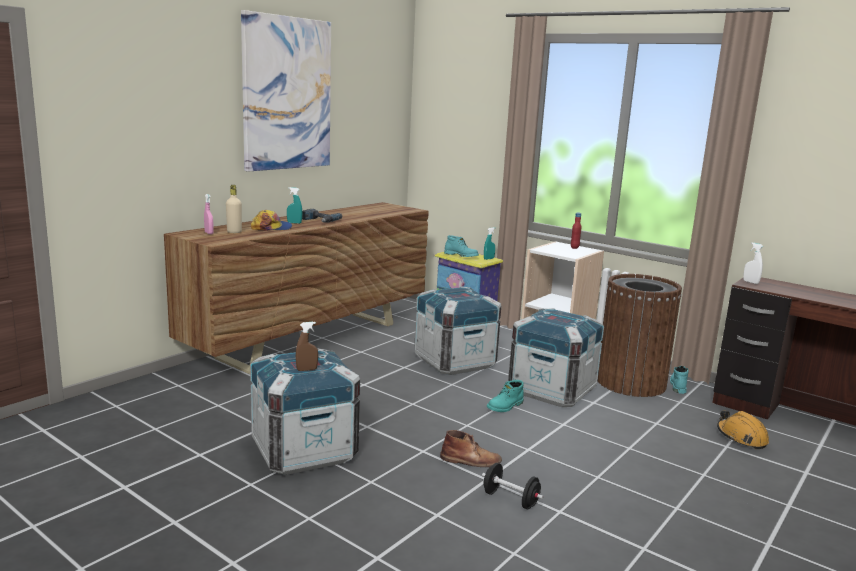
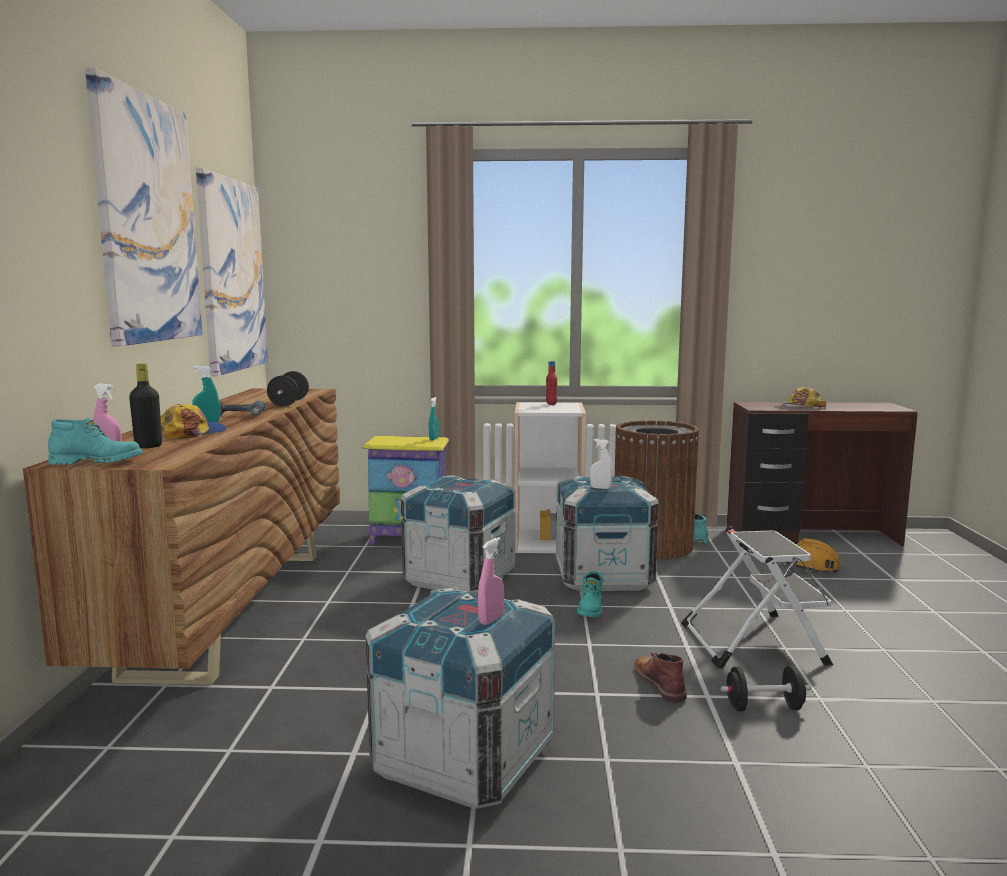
camera: 35 degrees left, 5 degrees down
beige bottle [226,185,242,233] -> black bottle [129,363,162,448]
brown spray bottle [296,322,318,371] -> pink spray bottle [478,537,504,625]
brown boot [440,430,502,467] -> brown boot turned 75 degrees counterclockwise [634,652,687,703]
turquoise boot [444,235,479,257] -> turquoise boot moved to [48,418,143,465]
white spray bottle [743,242,763,284] -> white spray bottle moved to [590,439,612,489]
none -> picture [196,168,268,376]
none -> black dumbbell [267,371,309,407]
none -> step ladder [681,526,833,668]
none -> cap [774,387,826,407]

